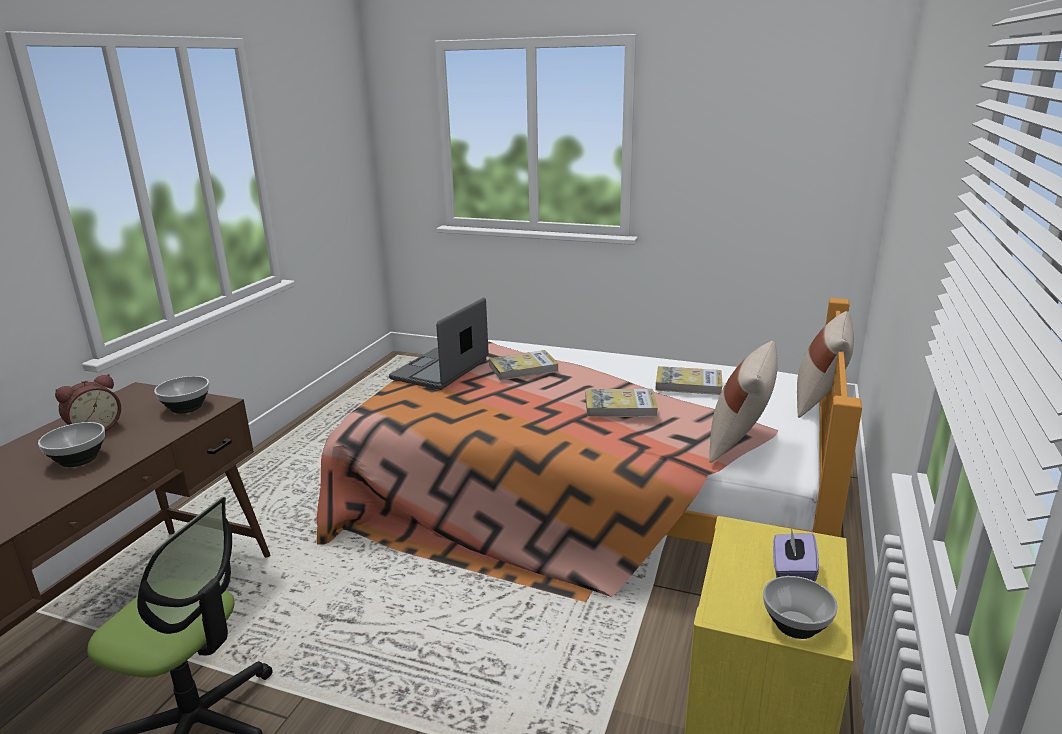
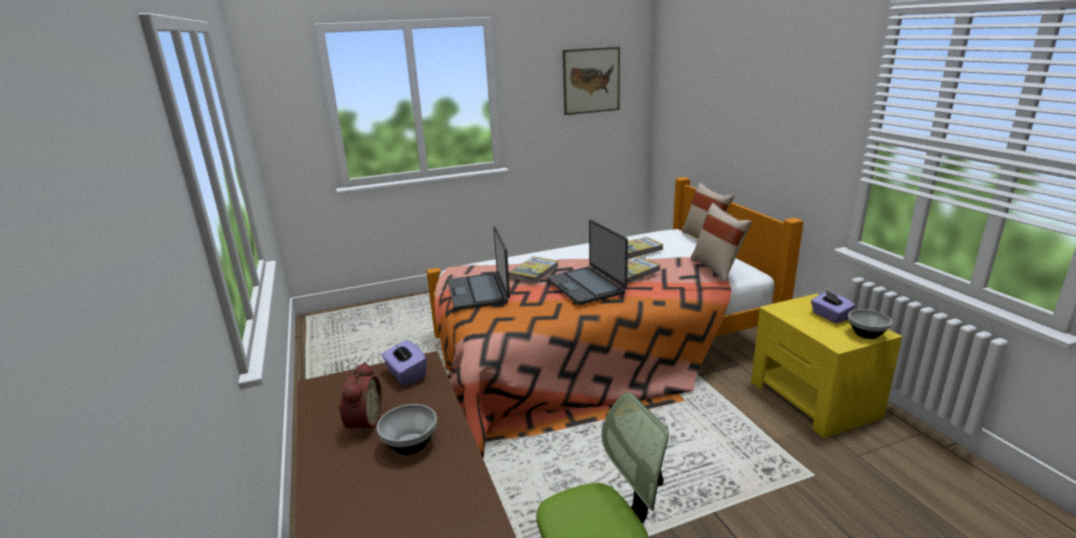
camera: 40 degrees left, 0 degrees up
bowl [154,376,209,414] -> purple tissue box [382,340,427,386]
none -> laptop [546,219,628,305]
none -> picture [563,47,620,115]

